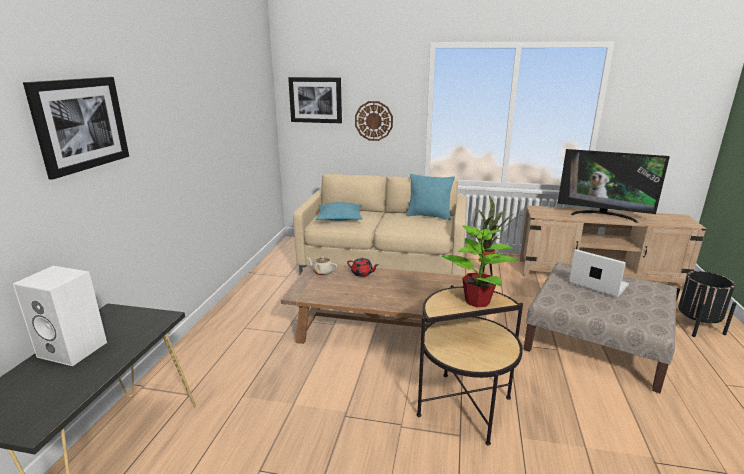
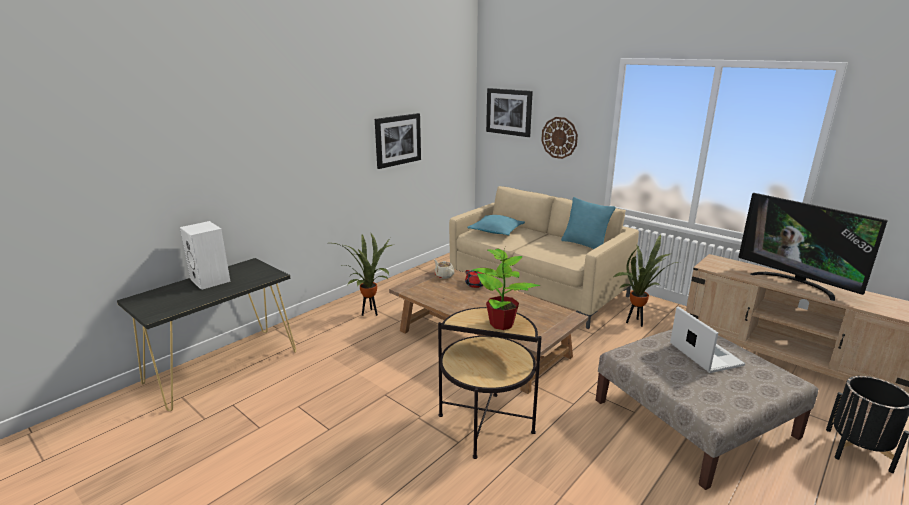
camera: 30 degrees right, 0 degrees up
picture [23,77,129,179] -> picture moved to [375,113,421,169]
none -> potted plant [333,234,392,316]

